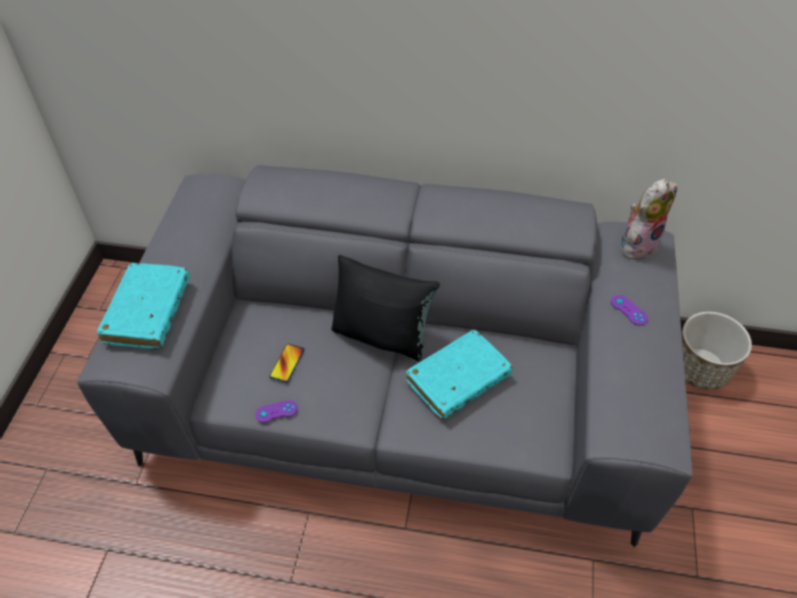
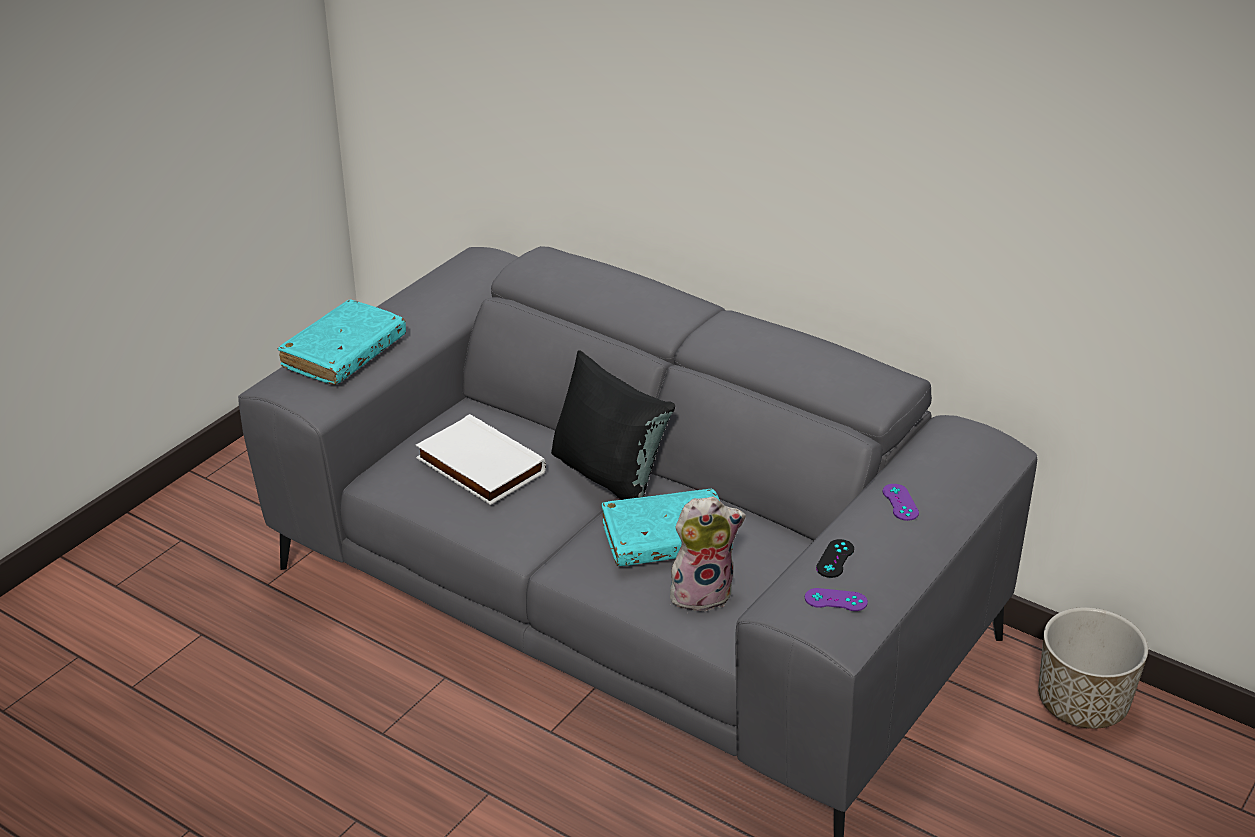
camera: 25 degrees right, 15 degrees down
purple game controller [255,400,298,423] -> purple game controller moved to [805,588,868,611]
phone [269,344,305,383] -> white book [416,414,546,505]
plush toy [621,179,677,260] -> plush toy moved to [670,497,746,611]
none -> black game controller [816,539,854,578]

